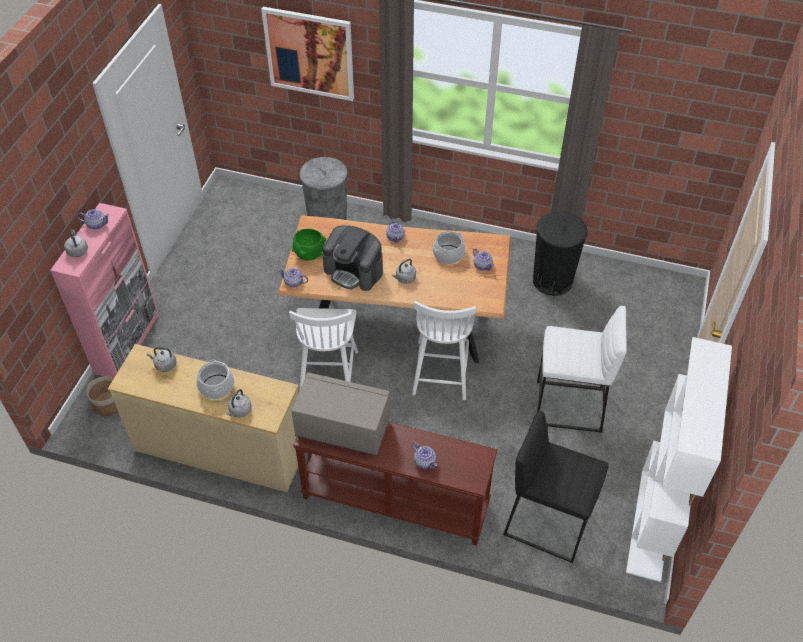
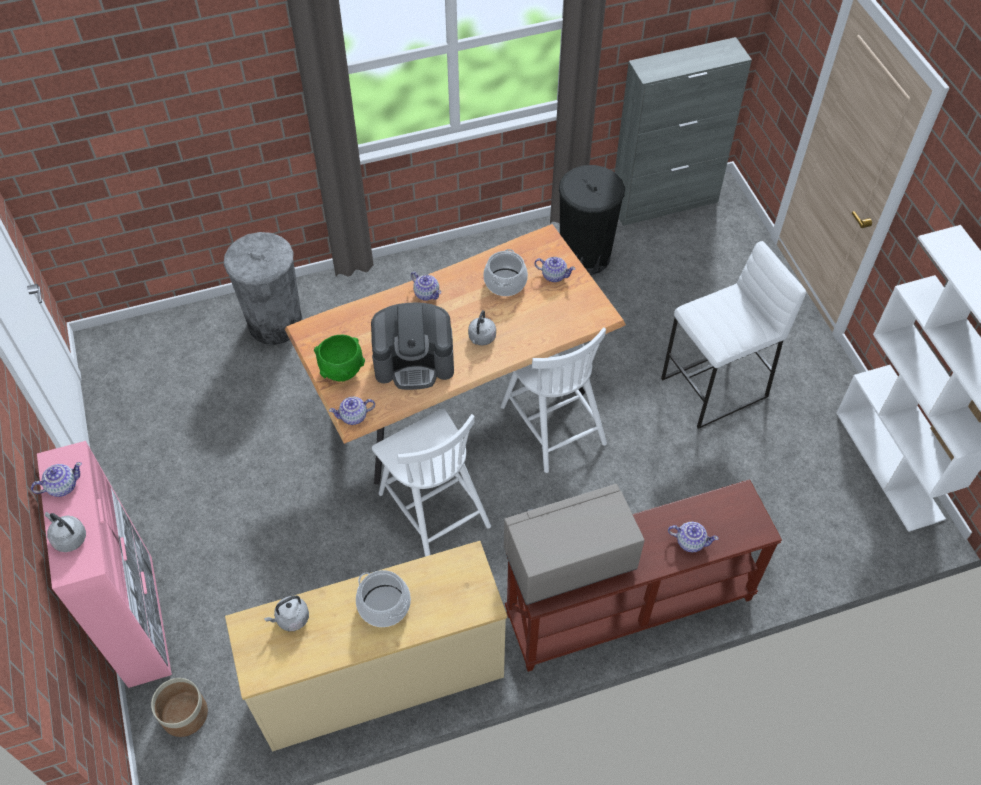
camera: 35 degrees left, 5 degrees up
grey kettle [226,389,252,417] -> none
picture [261,7,354,101] -> none
black stool [503,411,609,563] -> none
none -> grey cabinet [615,37,752,226]

